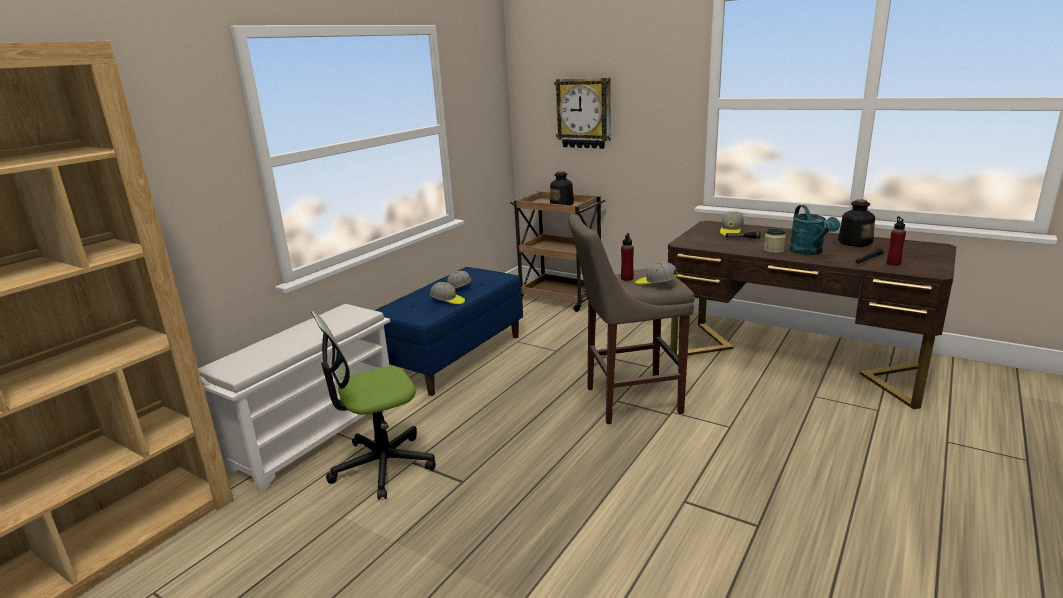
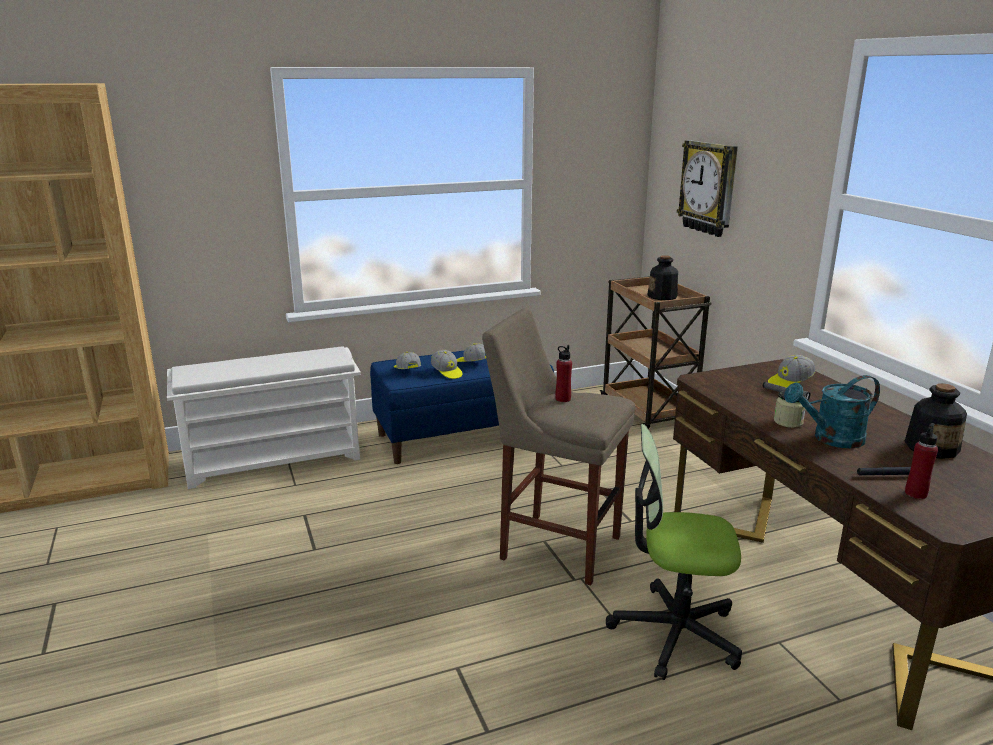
camera: 35 degrees right, 0 degrees up
office chair [311,311,436,500] -> office chair moved to [606,424,742,680]
cap [635,262,678,284] -> cap moved to [394,352,421,369]
turquoise watering can [789,205,840,255] -> turquoise watering can turned 45 degrees clockwise [784,375,880,448]

